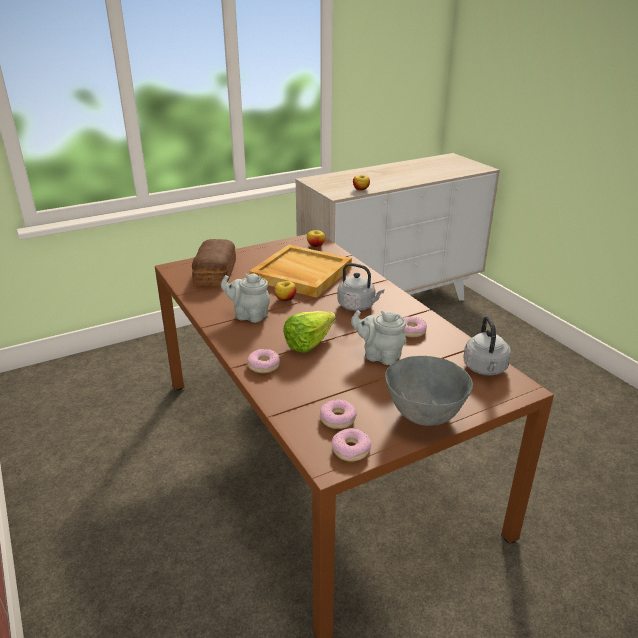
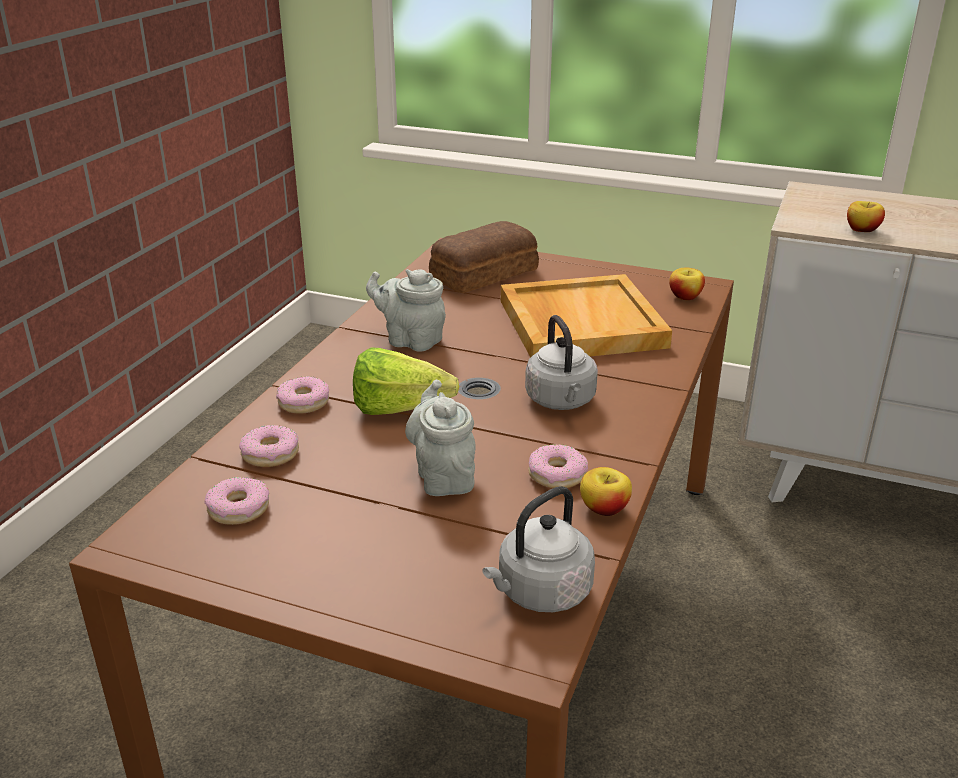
camera: 50 degrees right, 0 degrees up
grey teapot [221,274,270,323] -> grey teapot turned 45 degrees counterclockwise [366,269,446,352]
apple [274,281,296,301] -> apple moved to [580,467,632,516]
donut [332,428,371,462] -> donut moved to [239,425,299,467]
grey bowl [385,356,473,426] -> none

